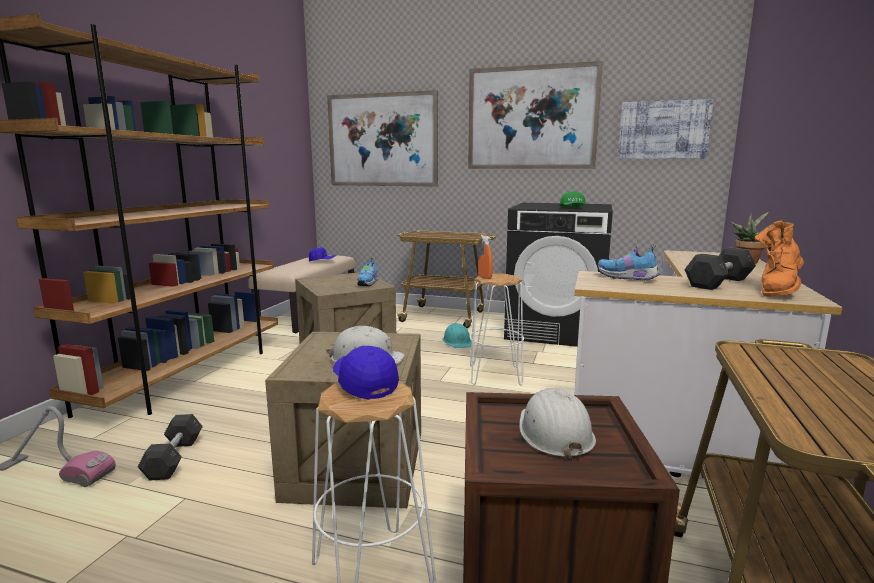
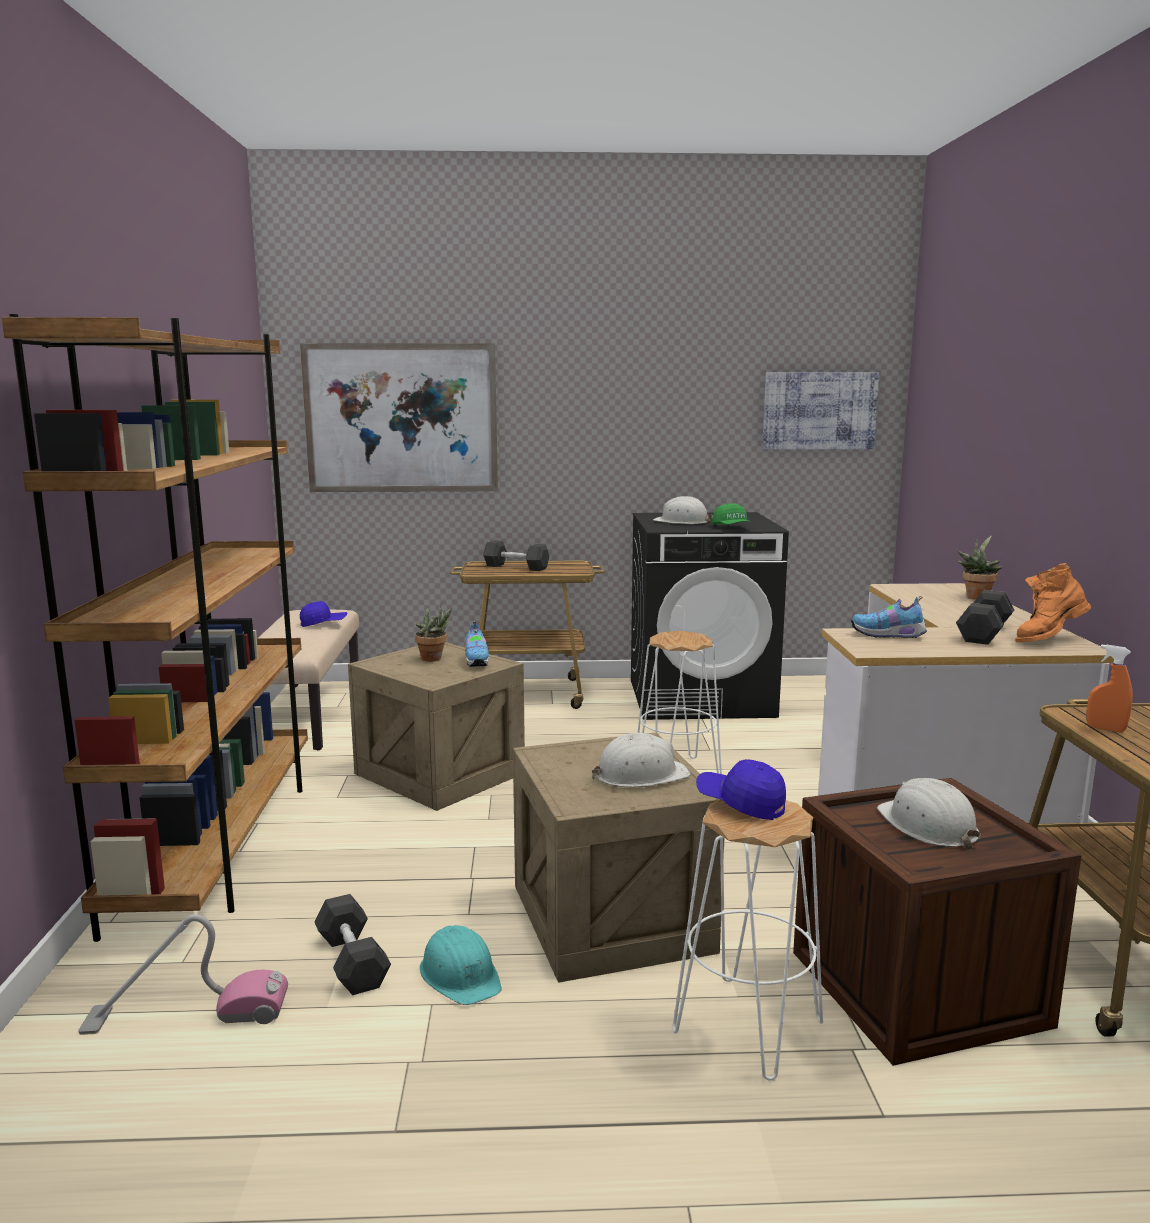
camera: 20 degrees left, 0 degrees up
turquoise hard hat [443,323,471,348] -> turquoise hard hat moved to [420,925,502,1005]
picture [468,61,603,169] -> none
orange spray bottle [478,235,493,279] -> orange spray bottle moved to [1087,644,1133,732]
orange boot [754,220,804,297] -> orange boot turned 45 degrees clockwise [1015,563,1091,642]
none -> potted plant [415,603,452,662]
none -> grey dumbbell [483,540,550,571]
none -> white hard hat [653,496,713,524]

